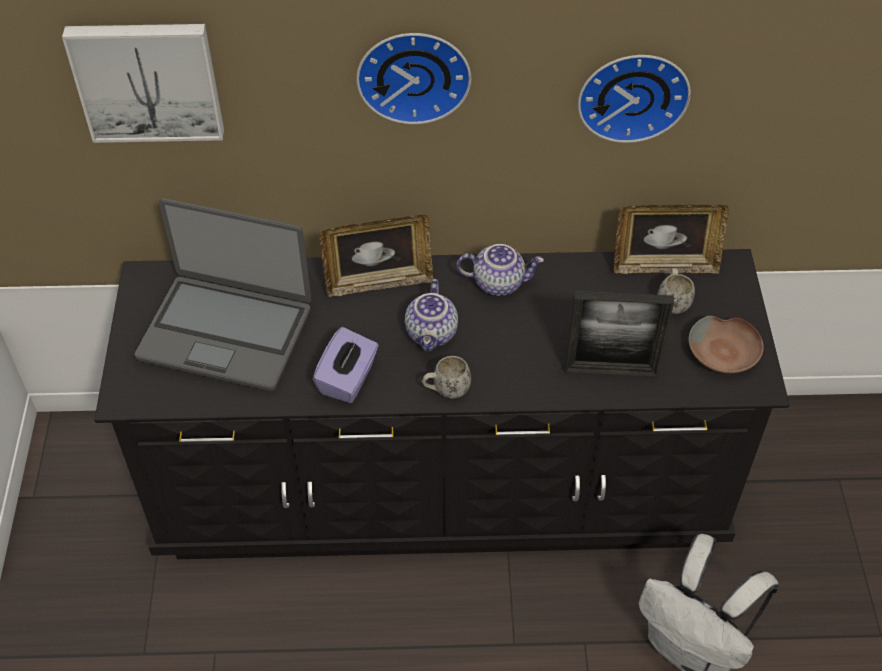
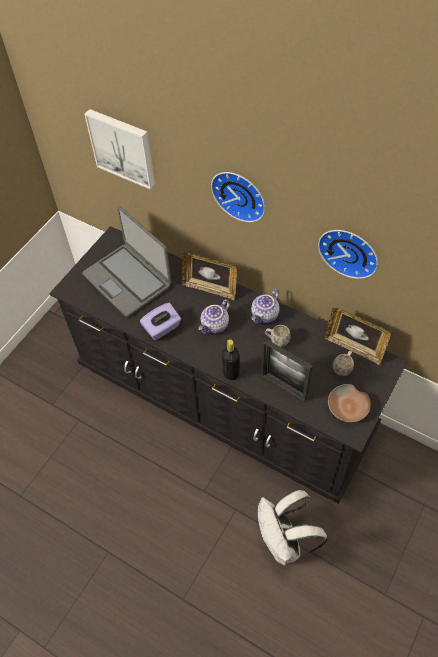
camera: 35 degrees right, 5 degrees up
white mug [422,356,471,399] -> white mug moved to [265,325,290,347]
teapot [457,244,544,296] -> teapot turned 90 degrees clockwise [251,289,280,324]
none -> black bottle [222,339,240,380]

